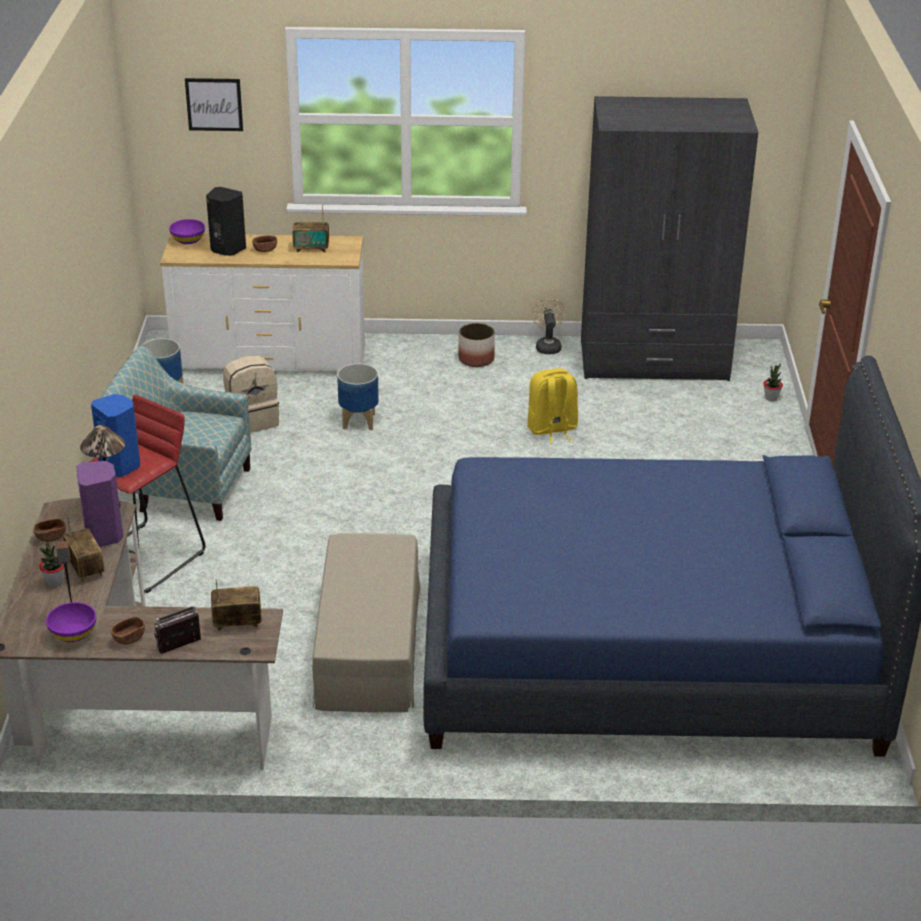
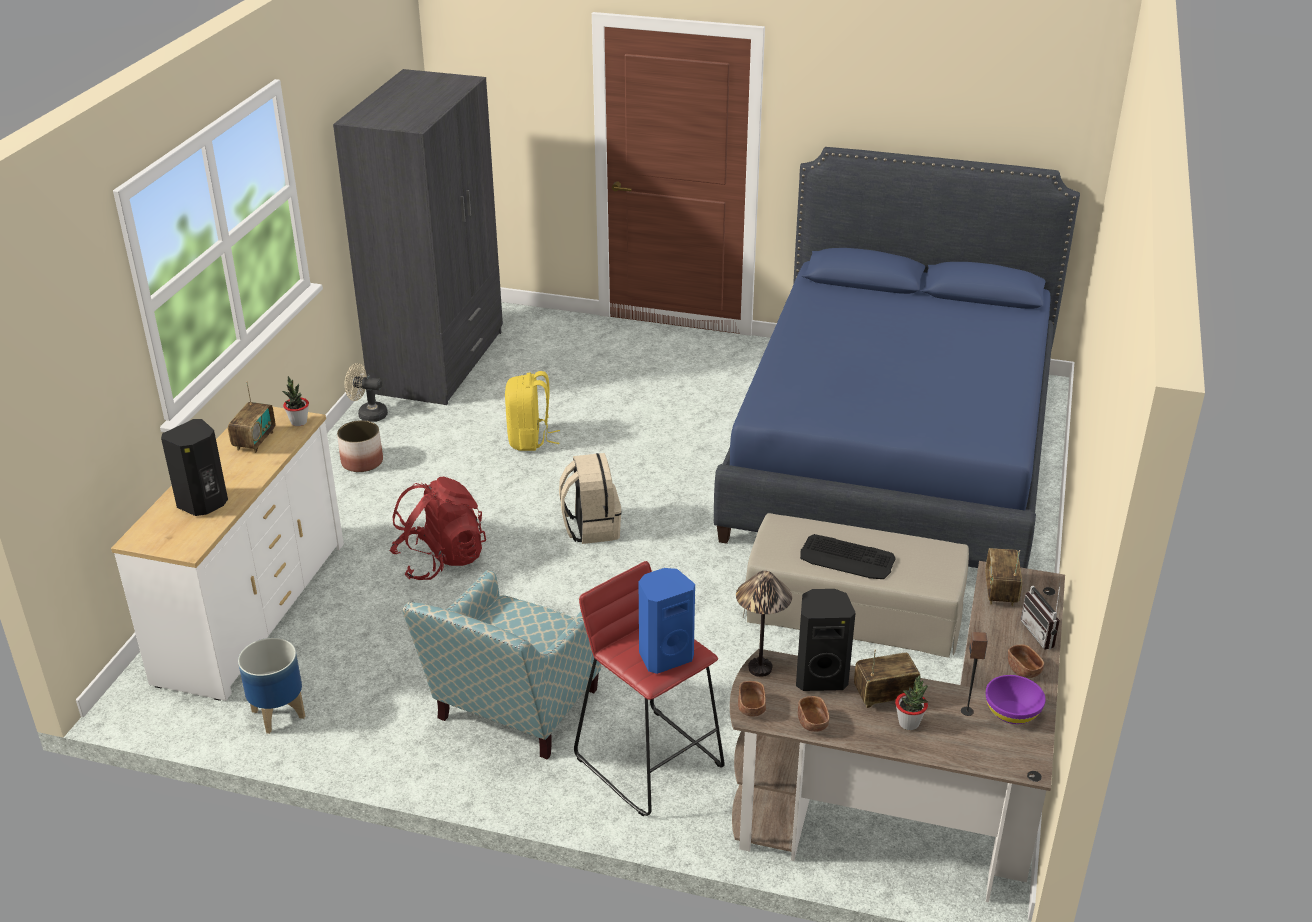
camera: 75 degrees left, 0 degrees up
purple speaker [76,461,124,547] -> black speaker [796,589,856,691]
purple bowl [169,219,205,244] -> none
picture [185,78,243,131] -> none
beige backpack [223,355,279,433] -> beige backpack moved to [559,453,621,544]
brown bowl [252,235,277,252] -> brown bowl moved to [738,681,766,717]
planter [337,363,379,430] -> red backpack [390,477,486,580]
potted plant [763,363,783,401] -> potted plant moved to [282,376,309,426]
none -> keyboard [800,534,895,579]

